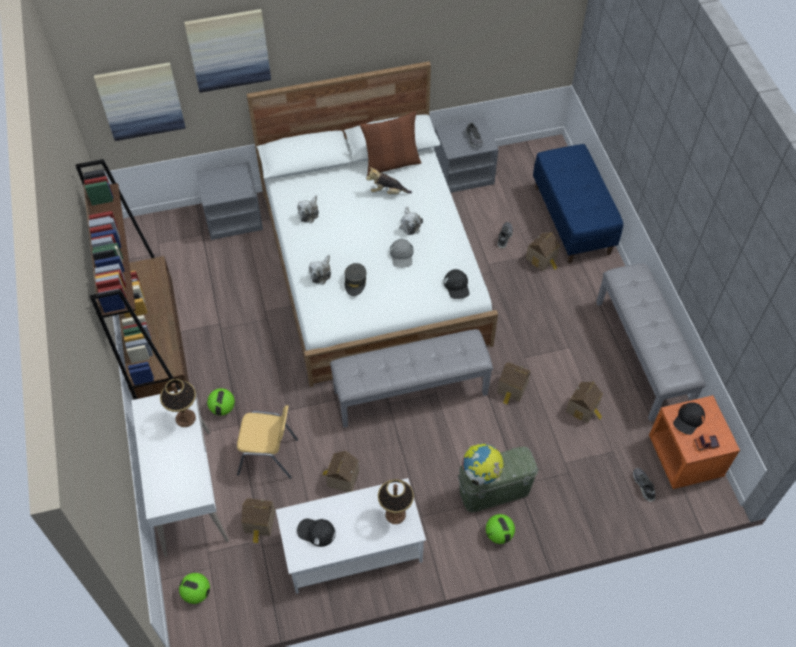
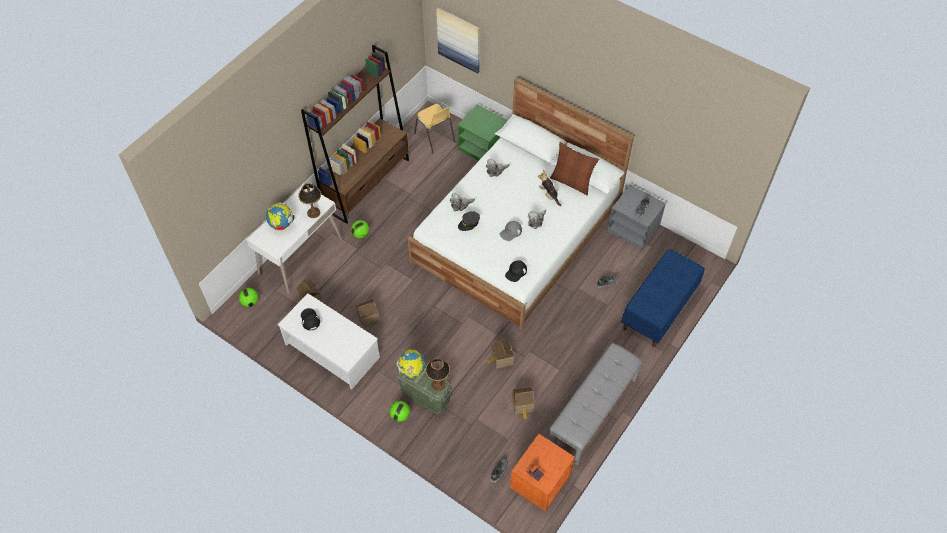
camera: 50 degrees right, 0 degrees up
picture [184,9,271,93] -> none
grey nightstand [196,161,263,240] -> green nightstand [458,104,508,161]
yellow chair [237,405,298,479] -> yellow chair moved to [414,104,455,153]
grey bench [330,329,493,428] -> none
table lamp [378,479,414,524] -> table lamp moved to [425,358,450,391]
toy house [526,232,560,271] -> none
black cap [673,402,705,435] -> none
none -> globe [266,202,294,230]

